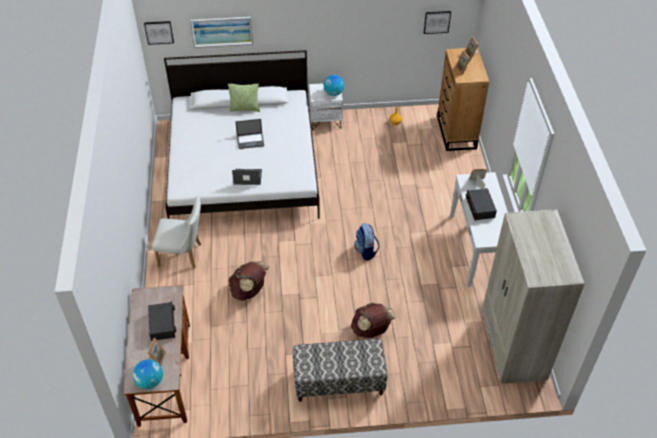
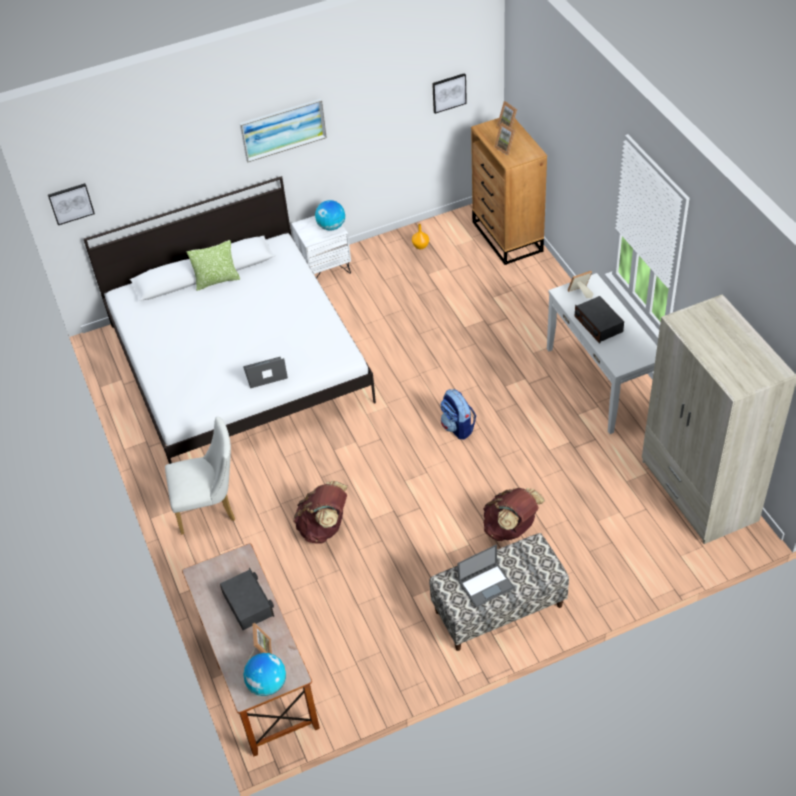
camera: 15 degrees left, 0 degrees up
picture [190,17,253,48] -> picture moved to [240,99,327,162]
laptop [235,119,264,149] -> laptop moved to [458,544,515,607]

